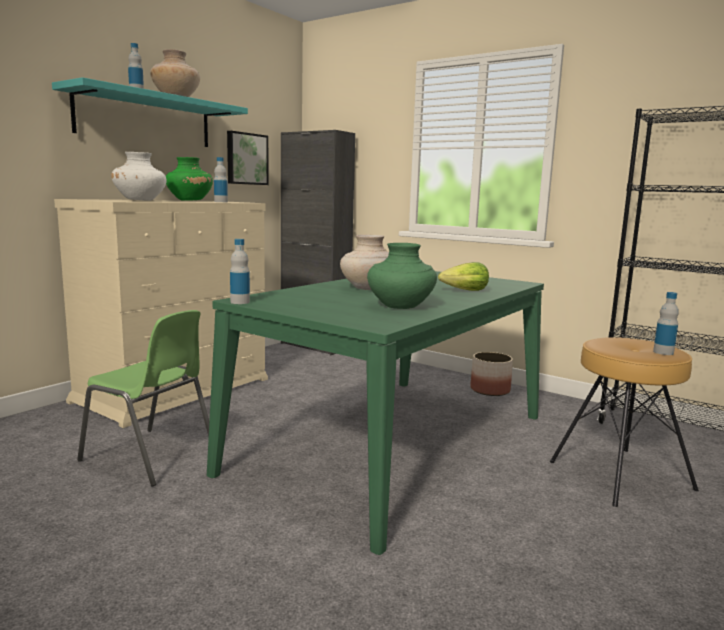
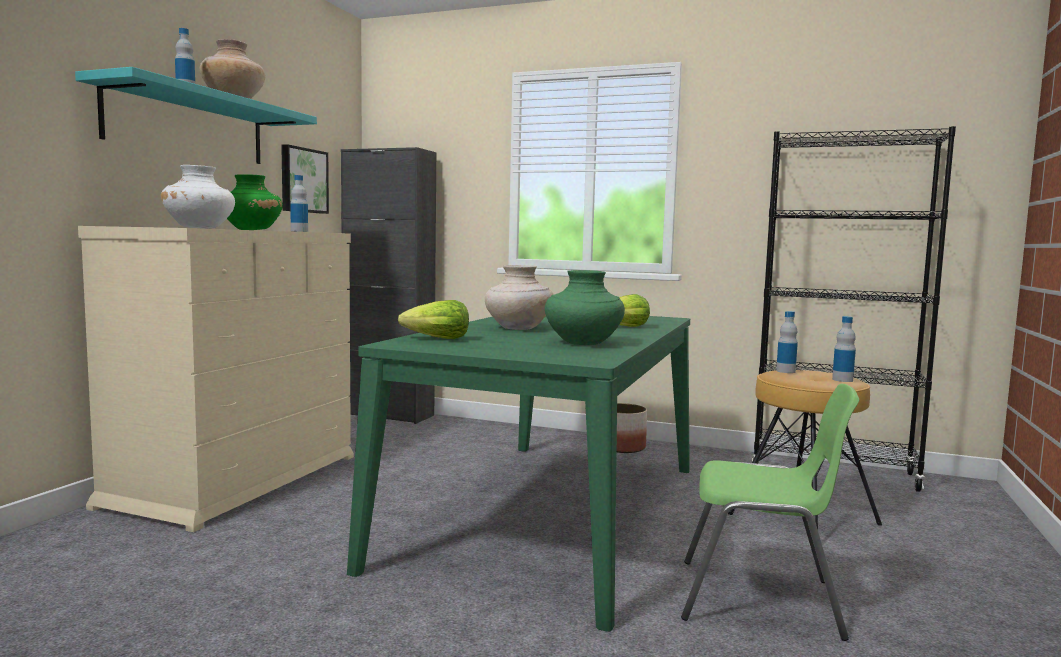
camera: 15 degrees left, 5 degrees down
green chair [77,310,209,486] -> green chair moved to [681,384,859,641]
bottle [230,239,250,304] -> bottle moved to [776,311,798,373]
none -> lettuce [398,300,469,339]

